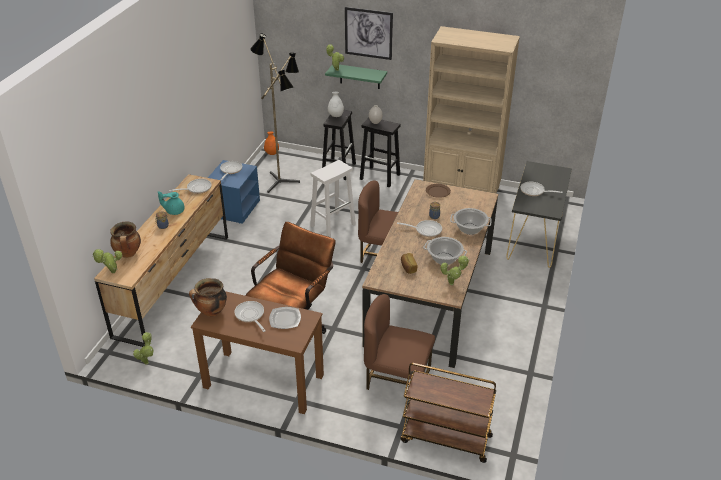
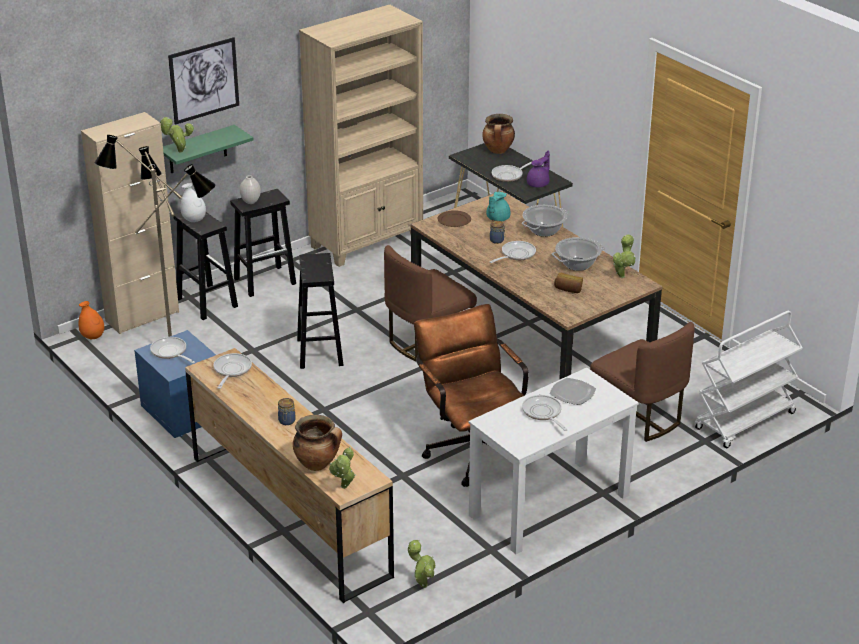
camera: 55 degrees left, 5 degrees down
turquoise teapot [158,191,185,215] -> turquoise teapot moved to [486,191,510,221]
cooking pot [189,278,227,317] -> cooking pot moved to [482,114,515,154]
brown desk [191,291,324,414] -> white desk [468,368,639,554]
frying pan [234,301,265,332] -> frying pan turned 60 degrees clockwise [522,395,567,431]
white stool [310,160,356,237] -> black stool [297,253,344,369]
brown chair [364,294,435,390] -> brown chair turned 90 degrees counterclockwise [590,322,694,442]
brown cart [401,363,496,463] -> white cart [694,311,803,448]
none -> beige cabinet [81,112,179,334]
none -> purple teapot [527,151,550,187]

